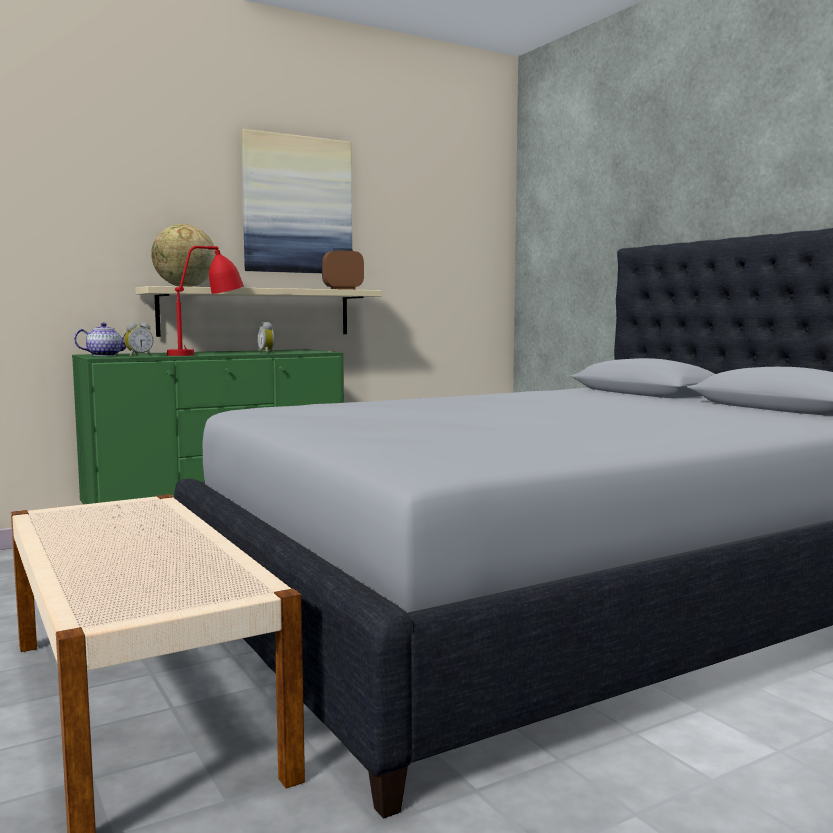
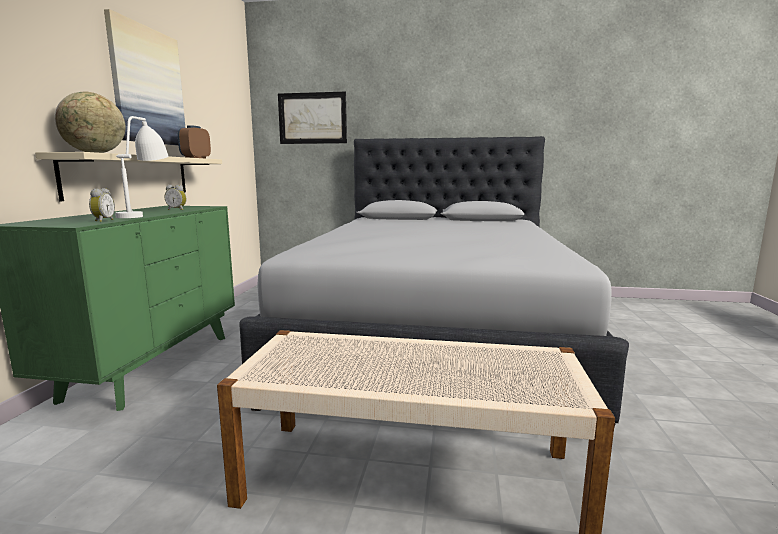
camera: 50 degrees left, 5 degrees up
teapot [74,323,127,356] -> none
red table lamp [167,246,244,356] -> white table lamp [115,116,168,218]
none -> picture [278,92,347,144]

